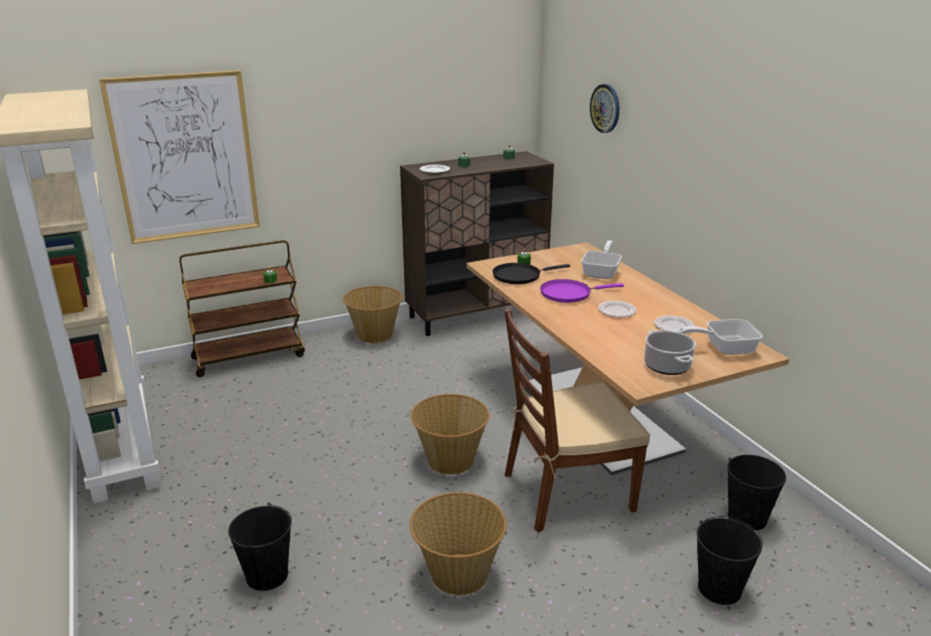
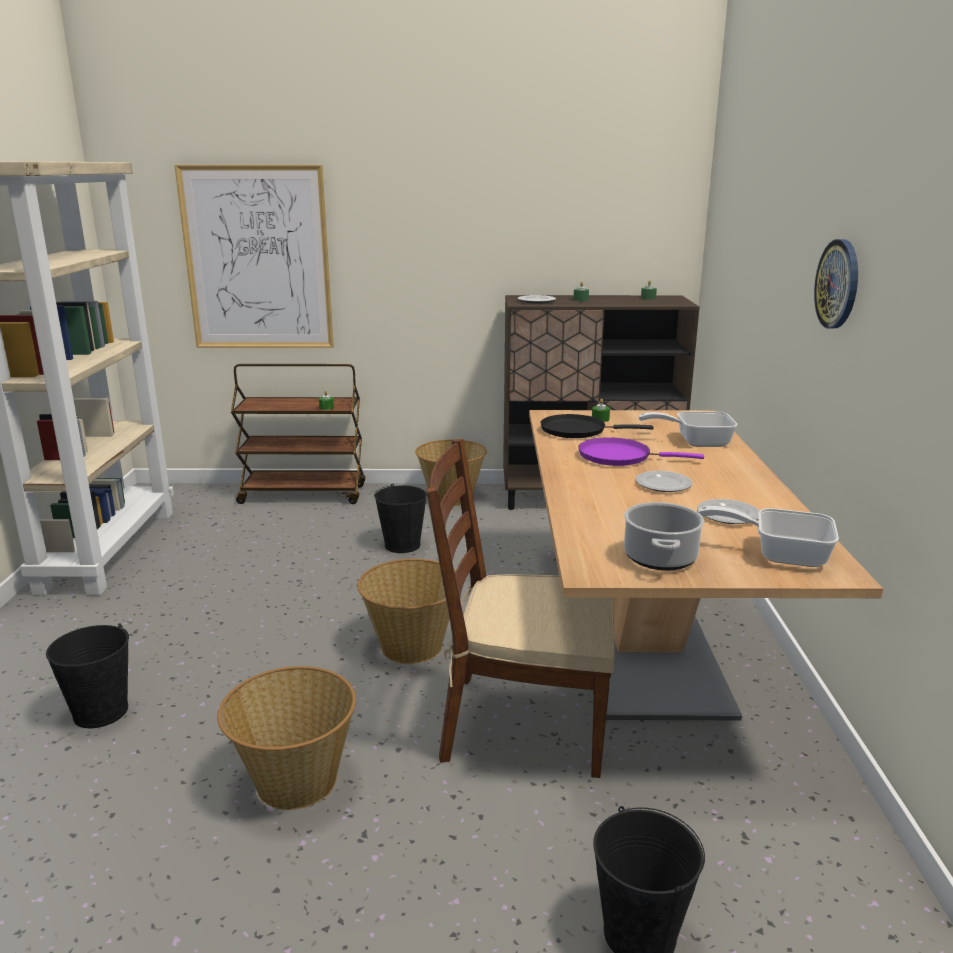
camera: 25 degrees right, 5 degrees down
frying pan [581,240,622,279] -> frying pan turned 135 degrees counterclockwise [638,412,737,447]
wall clock [590,84,620,133] -> wall clock moved to [814,239,858,328]
black bucket [728,455,786,531] -> black bucket moved to [374,484,427,553]

